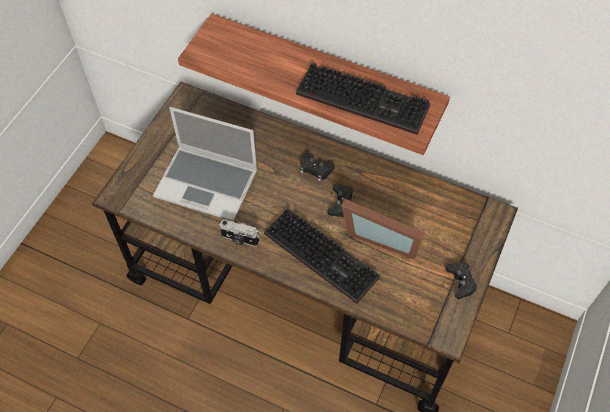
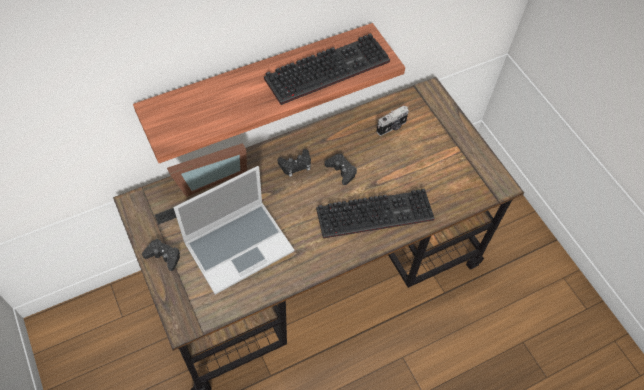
camera: 55 degrees left, 0 degrees up
camera [219,219,260,247] -> camera moved to [376,106,409,136]
picture frame [341,199,425,260] -> picture frame moved to [167,143,247,197]
black game controller [445,262,477,299] -> black game controller moved to [142,239,180,271]

